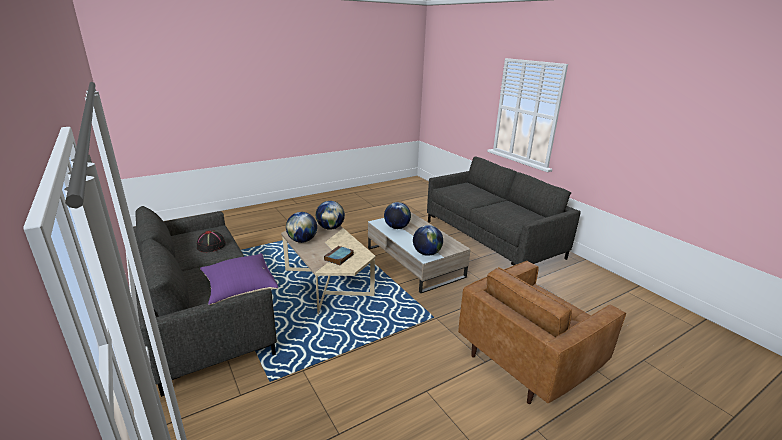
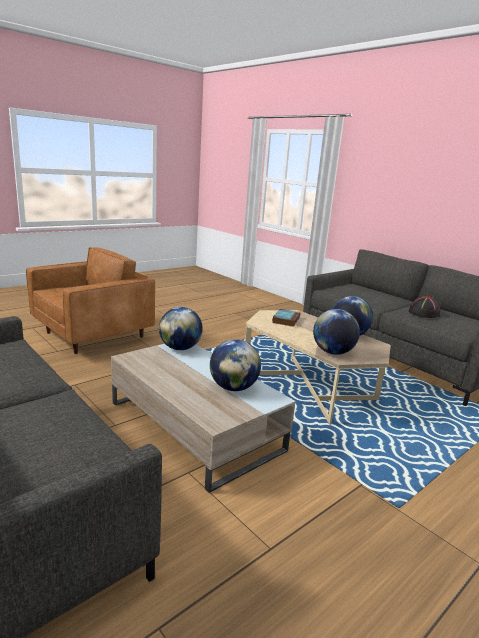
camera: 170 degrees right, 5 degrees down
purple pillow [200,253,278,305] -> none

